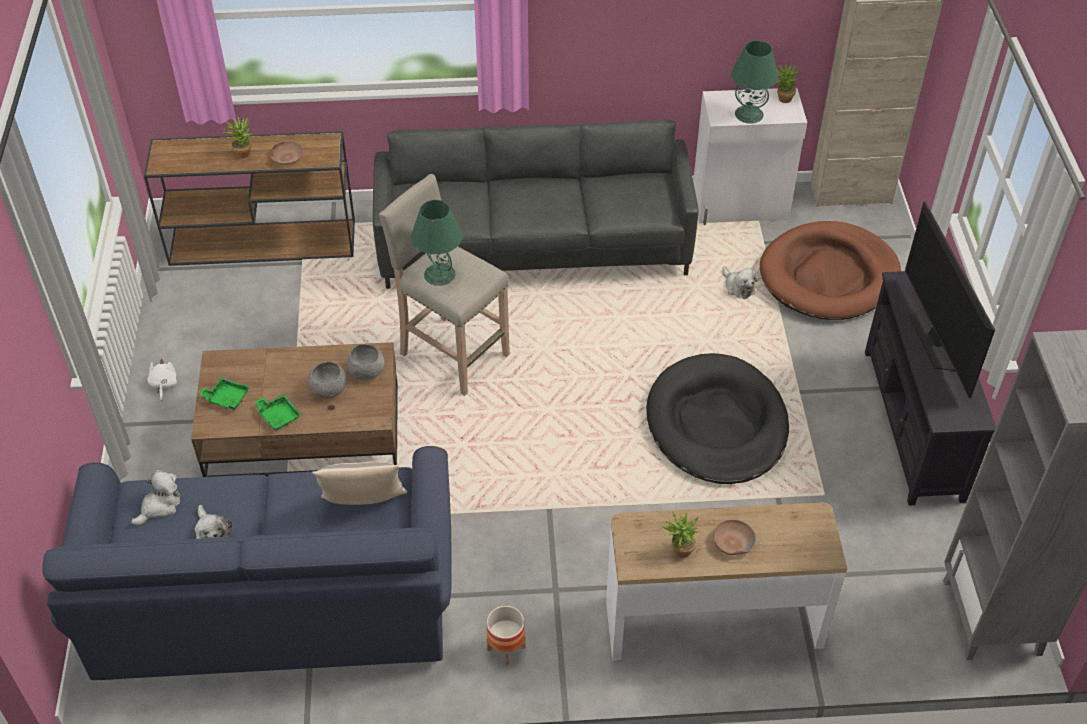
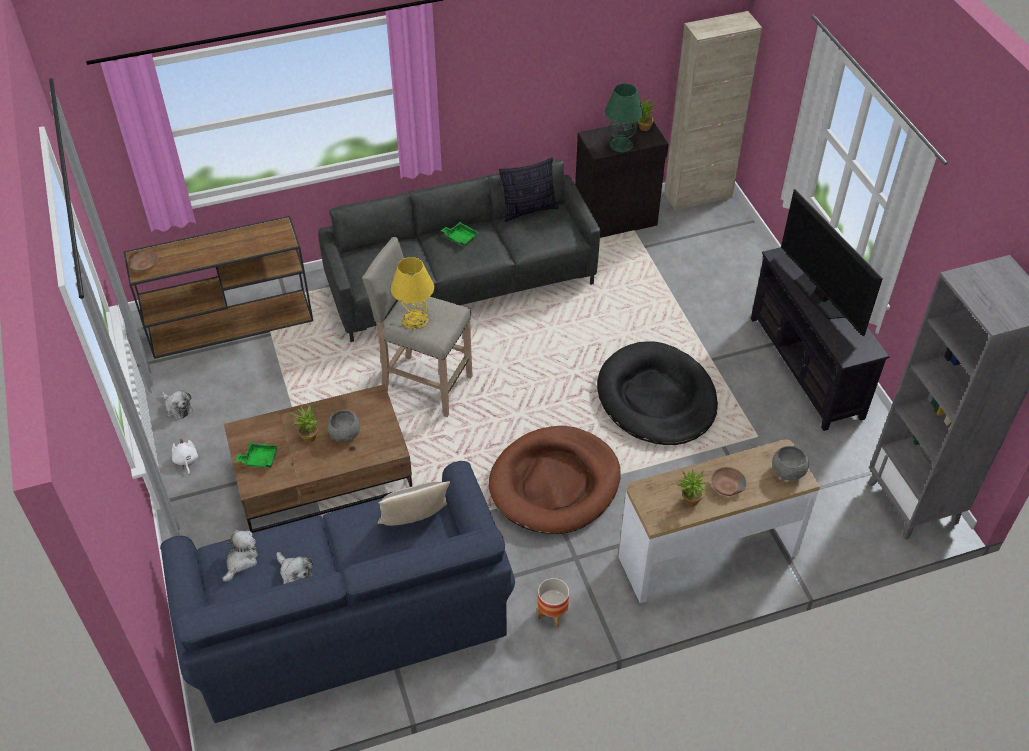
camera: 15 degrees left, 0 degrees up
potted plant [224,117,252,158] -> potted plant moved to [290,405,320,443]
green tray [255,394,301,431] -> green tray moved to [441,222,479,246]
brown bowl [271,141,304,165] -> brown bowl moved to [129,250,158,271]
grey bowl [346,344,385,381] -> grey bowl moved to [772,446,809,481]
green table lamp [411,200,463,286] -> yellow table lamp [391,257,434,329]
white cabinet [693,88,807,225] -> black cabinet [575,121,669,238]
plush toy [722,267,759,299] -> plush toy moved to [162,390,193,419]
brown dog bed [760,221,901,320] -> brown dog bed moved to [489,426,620,534]
none -> pillow [499,157,559,222]

